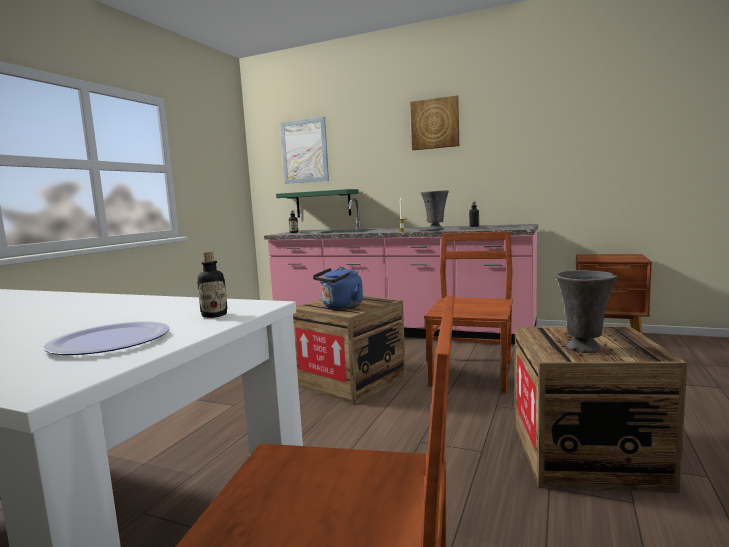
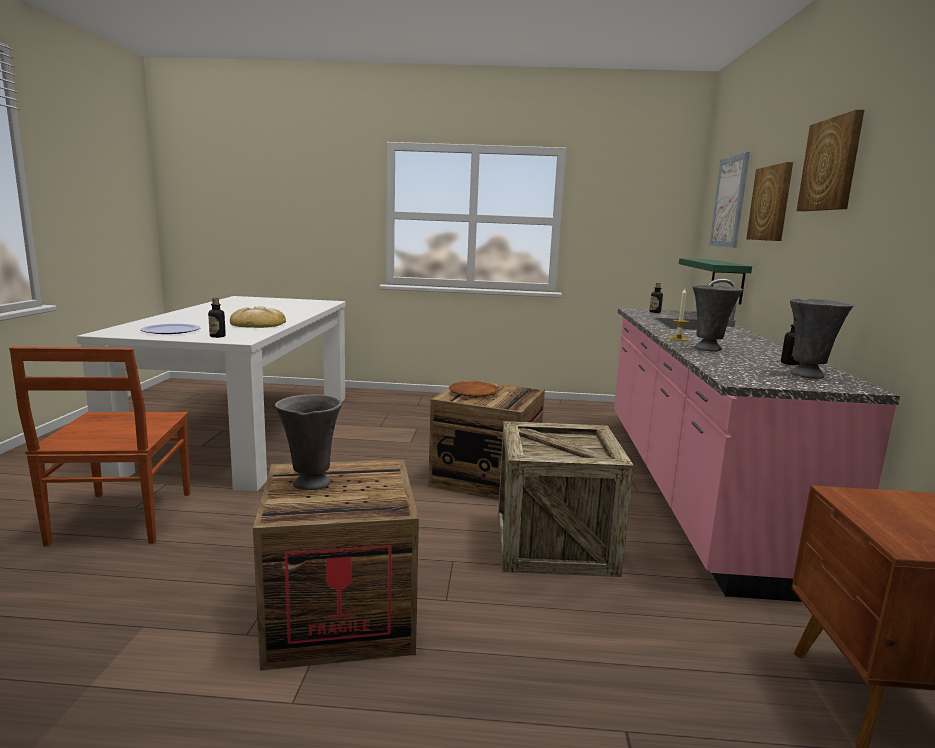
camera: 70 degrees right, 5 degrees up
blue kettle [313,267,363,309] -> brown plate [448,381,499,397]
brown chair [424,231,513,393] -> crate [498,421,634,577]
none -> bread [230,306,286,328]
none -> picture [746,162,793,241]
none -> grey vase [790,298,853,379]

